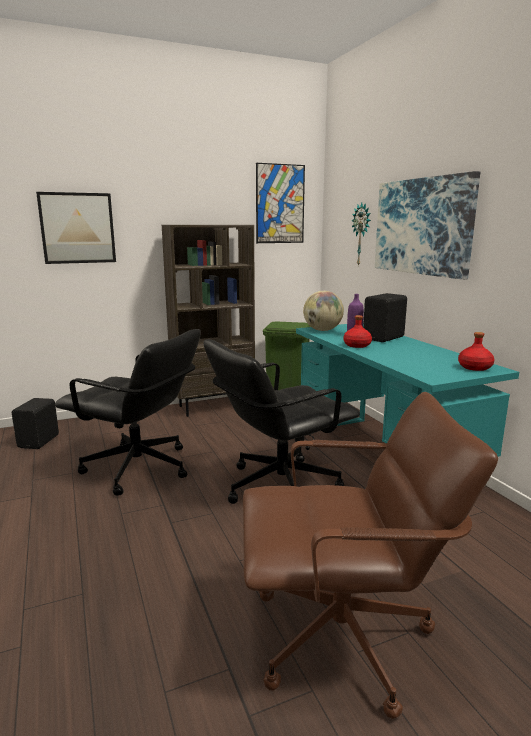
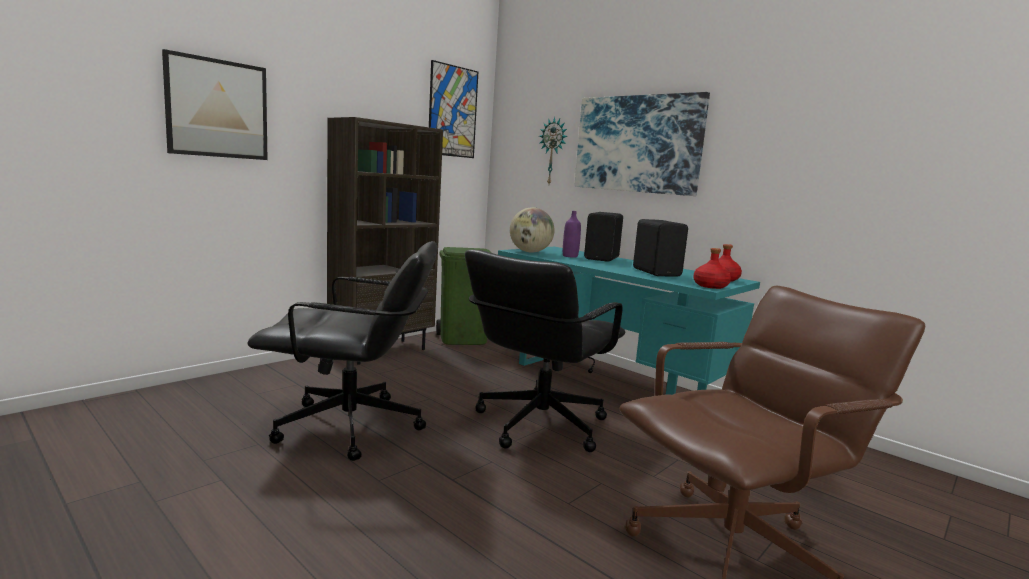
camera: 25 degrees left, 5 degrees down
black speaker [12,398,59,449] -> black speaker moved to [633,219,688,277]
red bottle [343,315,372,348] -> red bottle moved to [693,248,731,289]

